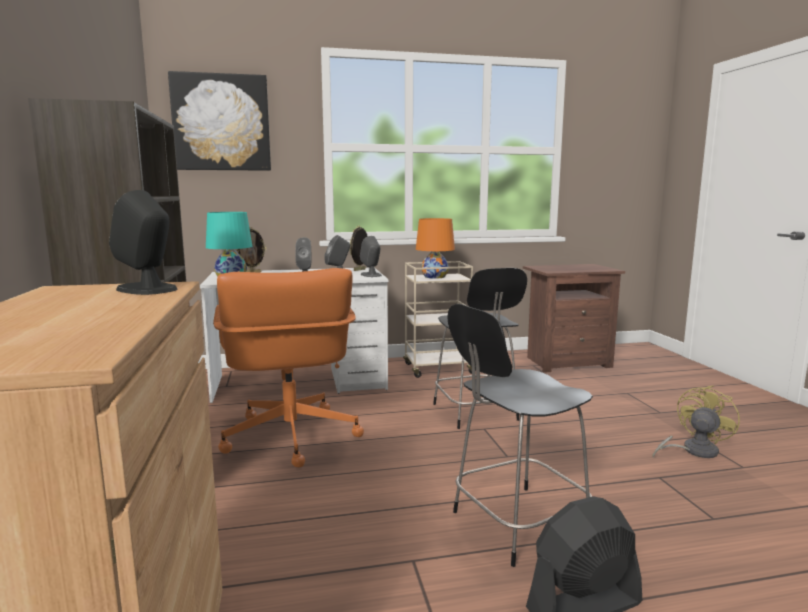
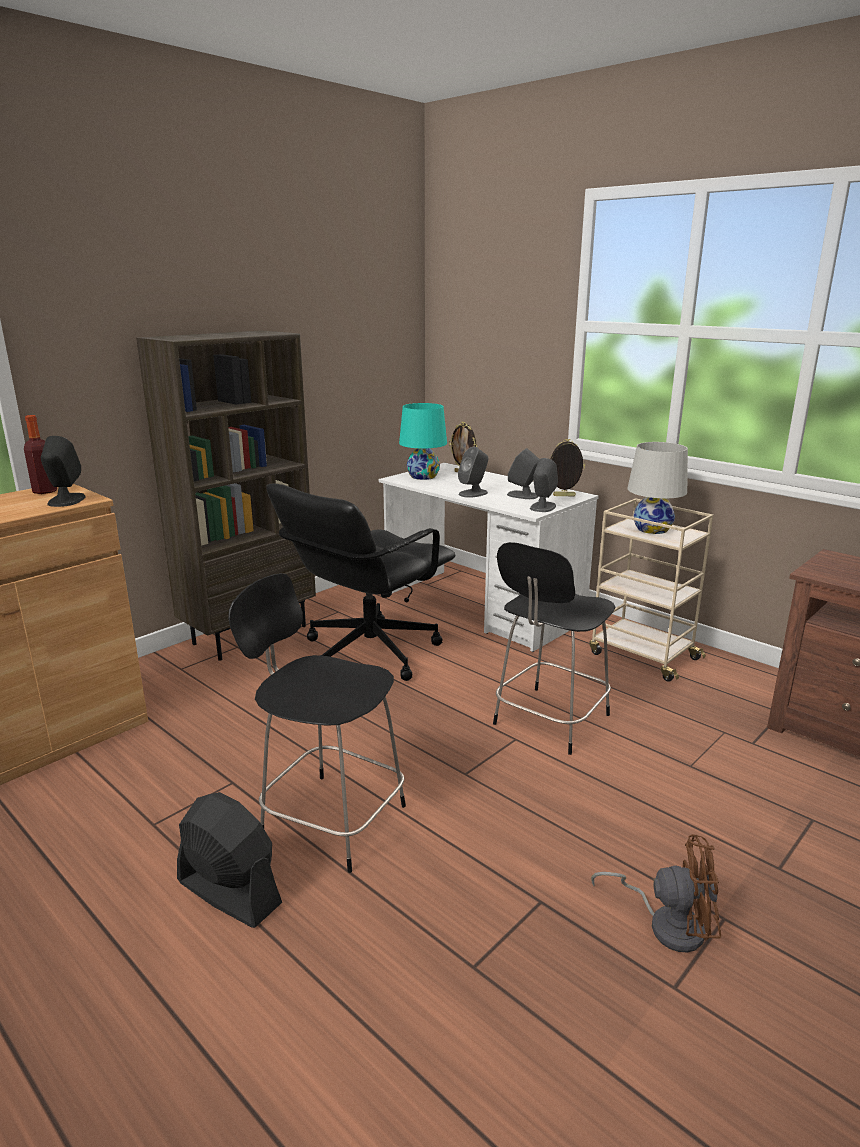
camera: 55 degrees right, 10 degrees up
picture [168,71,271,171] -> none
orange office chair [213,268,364,467] -> black office chair [266,483,455,681]
orange table lamp [416,218,455,279] -> white table lamp [627,442,688,534]
yellow fan [653,386,740,458] -> brown fan [591,834,721,952]
none -> bottle [24,415,57,494]

